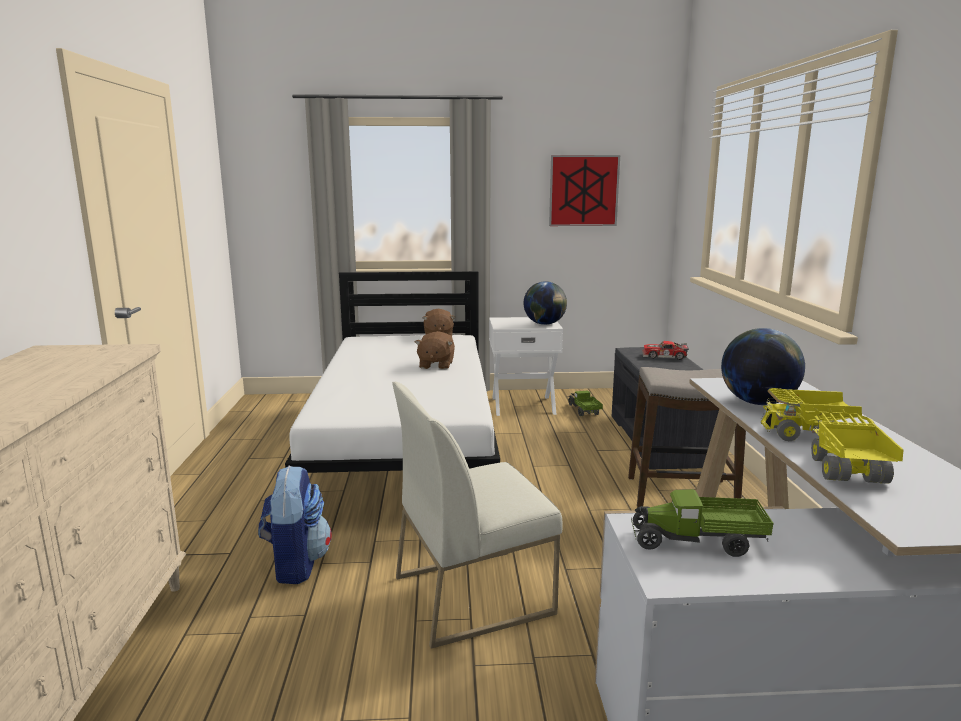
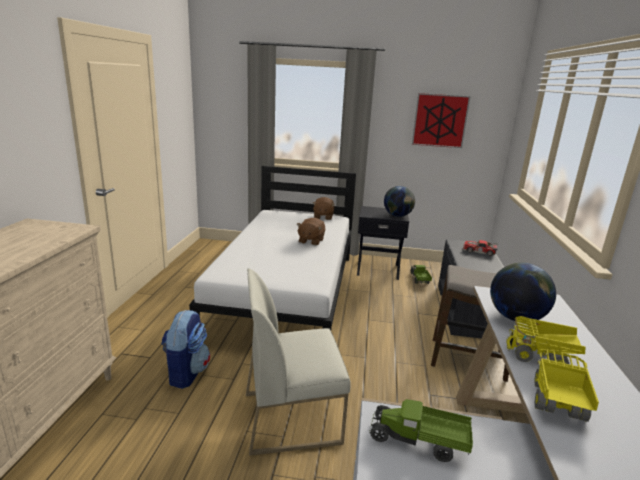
camera: 10 degrees right, 5 degrees up
white nightstand [489,317,563,416] -> black nightstand [357,206,409,280]

